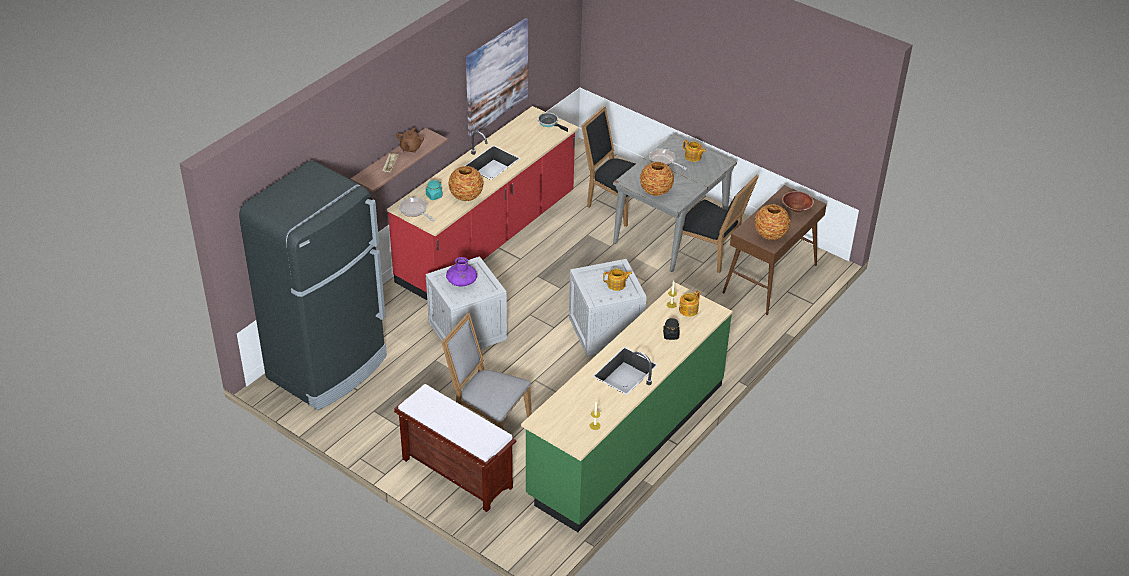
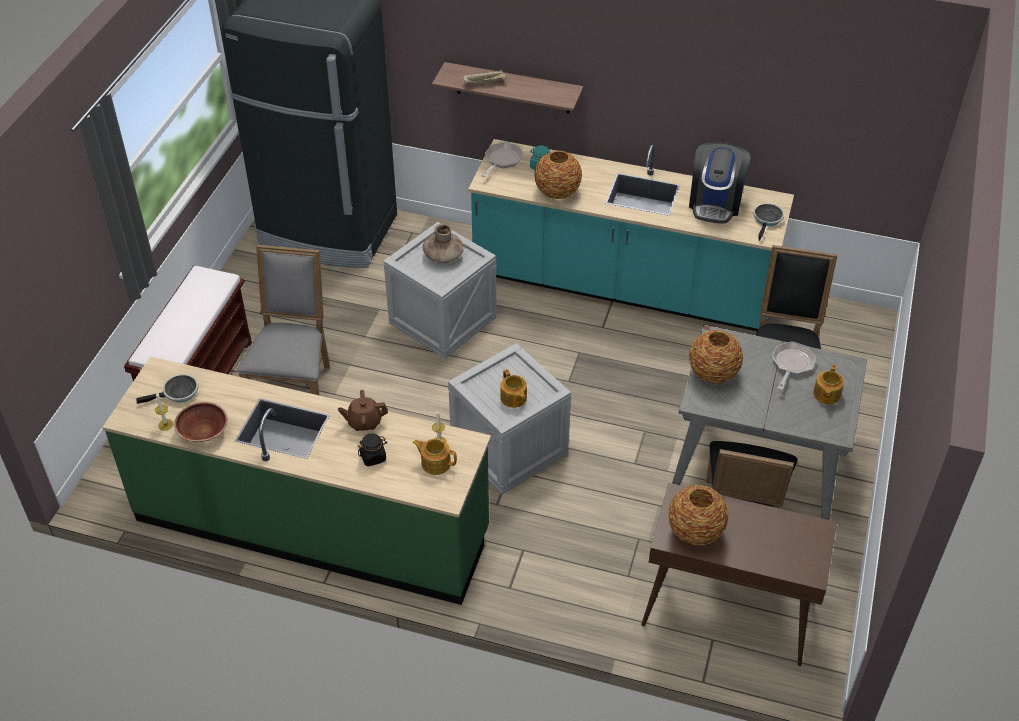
camera: 70 degrees right, 5 degrees up
red counter [387,106,579,300] -> turquoise counter [468,139,794,331]
brown teapot [396,127,424,153] -> brown teapot moved to [338,390,388,431]
purple vase [446,257,477,286] -> brown vase [423,224,464,263]
picture [466,18,528,137] -> none
brown bowl [782,191,814,212] -> brown bowl moved to [174,402,228,442]
none -> frying pan [136,374,199,404]
none -> coffee machine [689,142,750,224]

